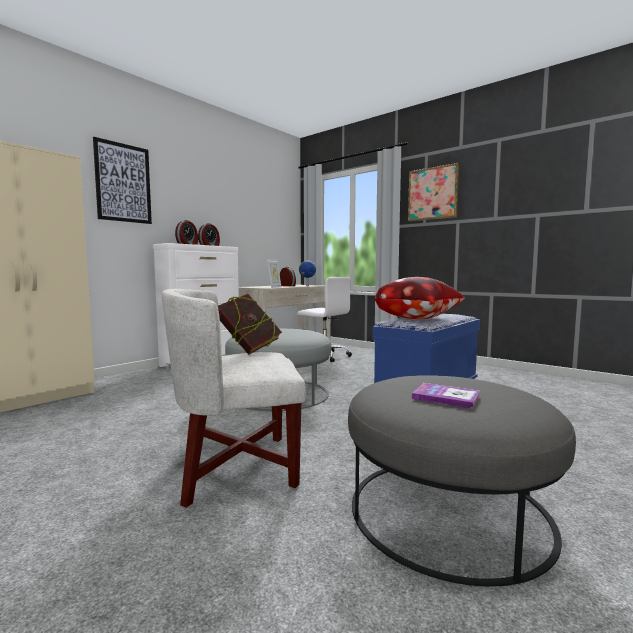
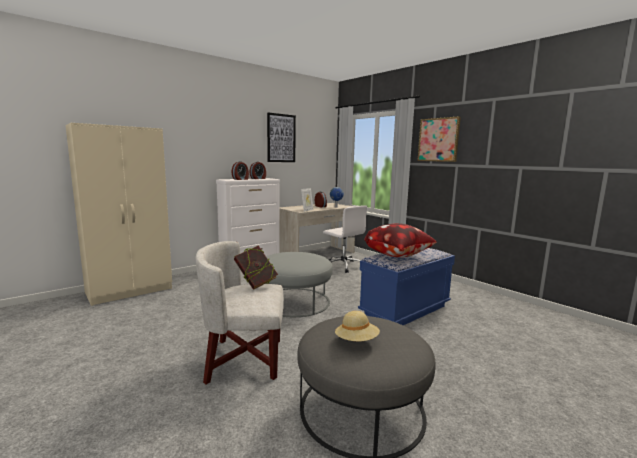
camera: 10 degrees right, 5 degrees up
picture [93,137,152,224] -> picture moved to [267,112,296,162]
book [412,383,479,409] -> beige hat [335,311,380,341]

